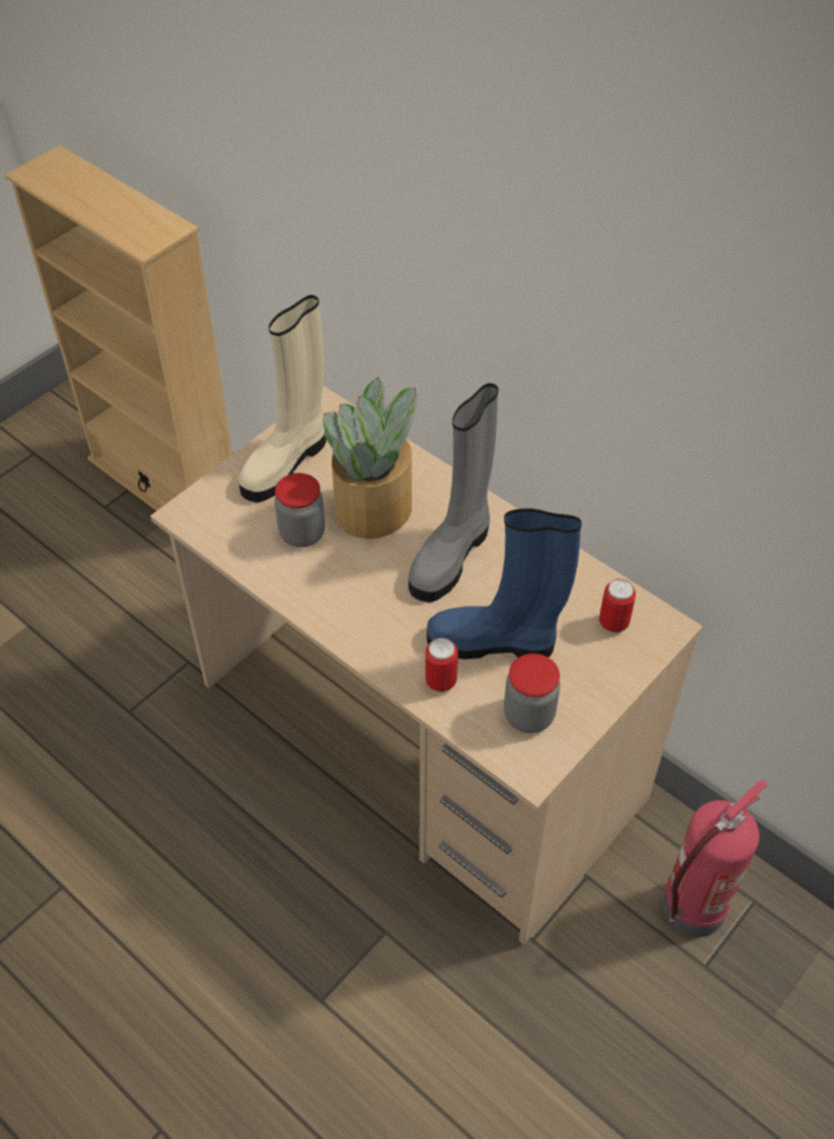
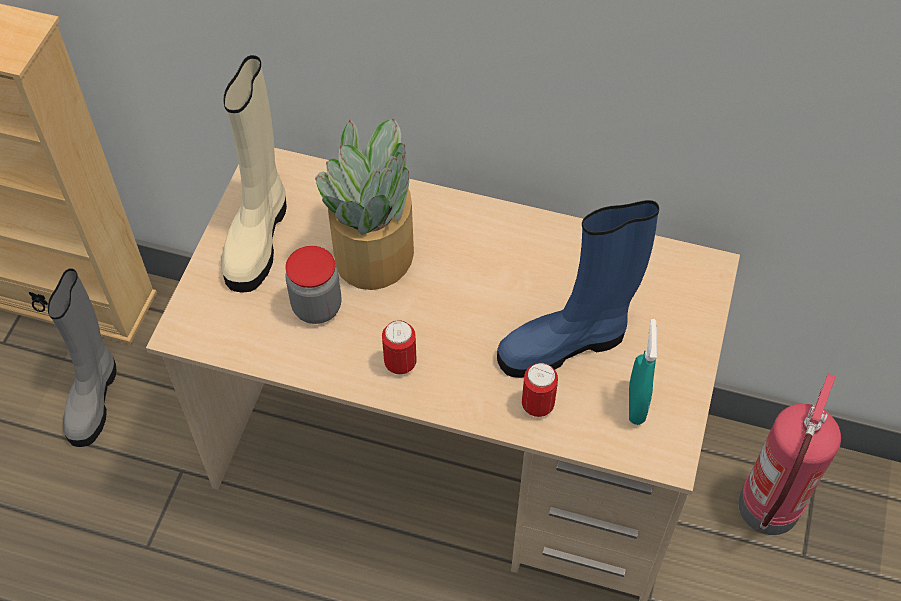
camera: 25 degrees left, 5 degrees up
grey boot [409,383,498,602] -> grey boot moved to [48,269,117,447]
jar [504,654,560,733] -> turquoise spray bottle [629,319,658,425]
can [599,579,636,633] -> can moved to [382,320,416,375]

